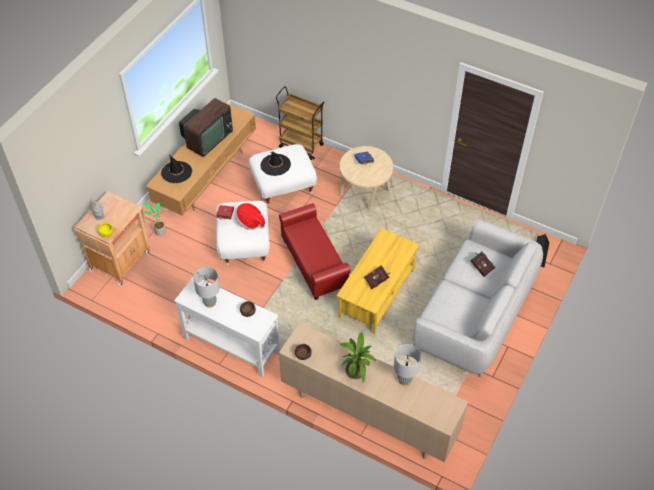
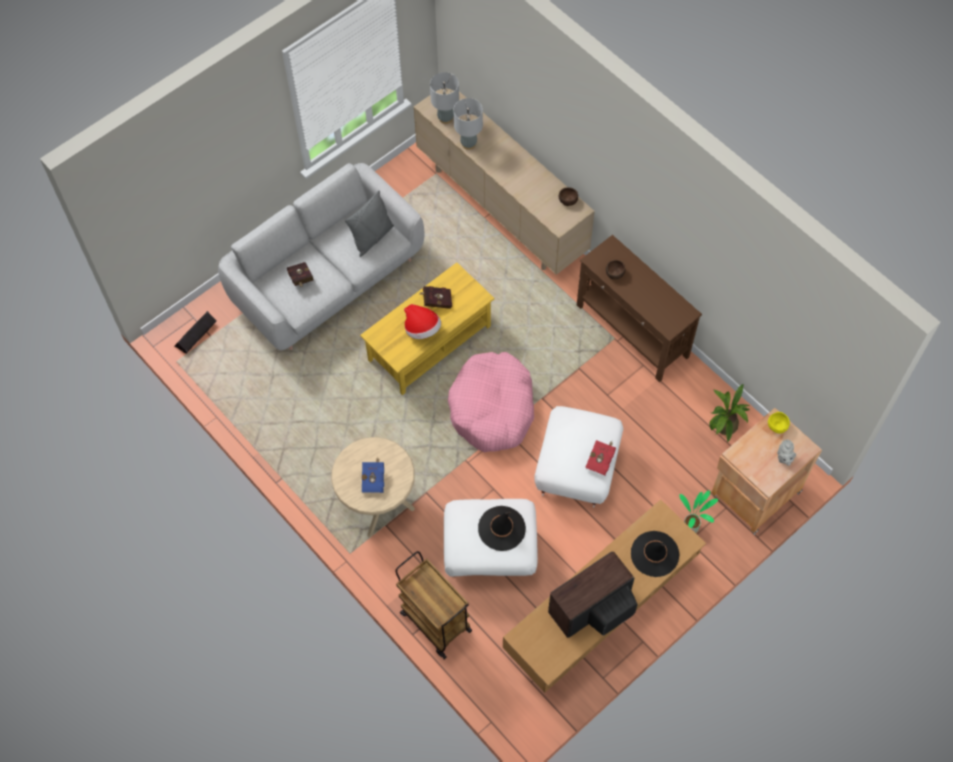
camera: 160 degrees left, 10 degrees up
white console table [174,278,280,378] -> brown console table [577,235,702,382]
grey table lamp [193,267,220,308] -> grey table lamp moved to [430,72,459,124]
hat [235,203,265,230] -> hat moved to [404,304,441,339]
red ottoman [279,203,351,300] -> pink dog bed [448,352,534,453]
potted plant [340,332,376,383] -> potted plant moved to [709,384,749,442]
none -> grey pillow [345,191,394,257]

